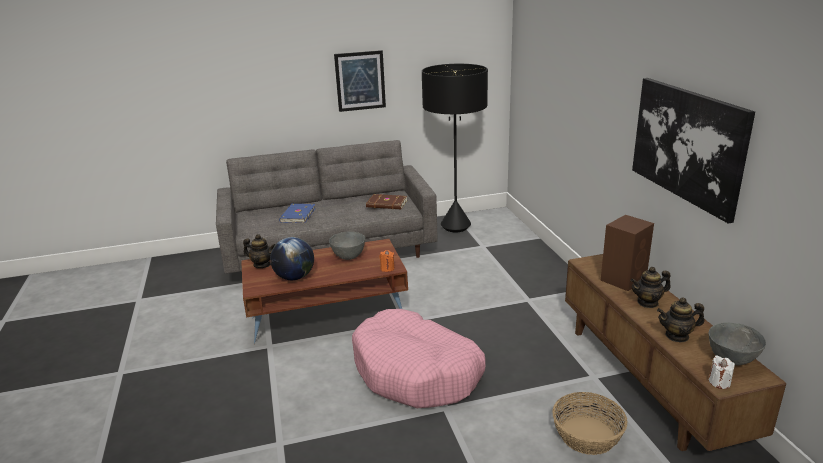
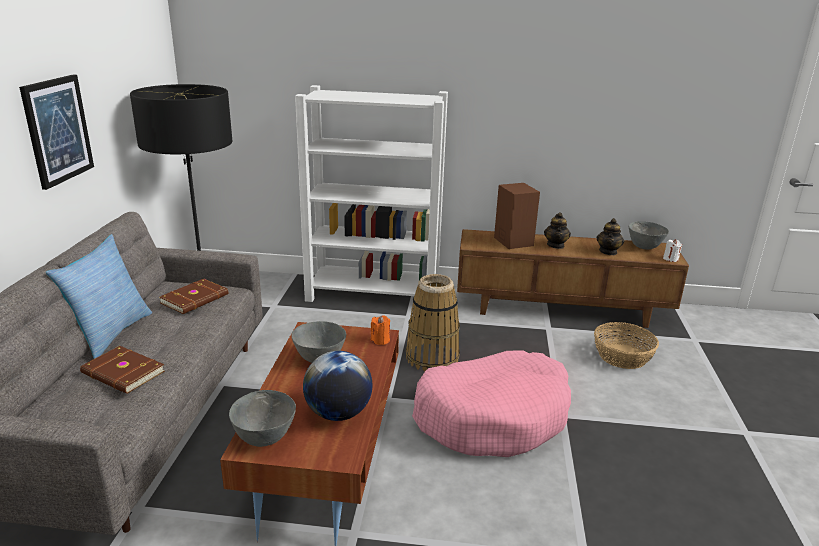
camera: 70 degrees left, 0 degrees up
teapot [243,234,275,268] -> grey bowl [229,390,296,447]
blue book [279,204,316,223] -> brown book [80,346,165,394]
picture [632,78,755,223] -> none
none -> pillow [46,234,152,359]
none -> white bookcase [295,85,448,302]
none -> basket [406,274,460,372]

